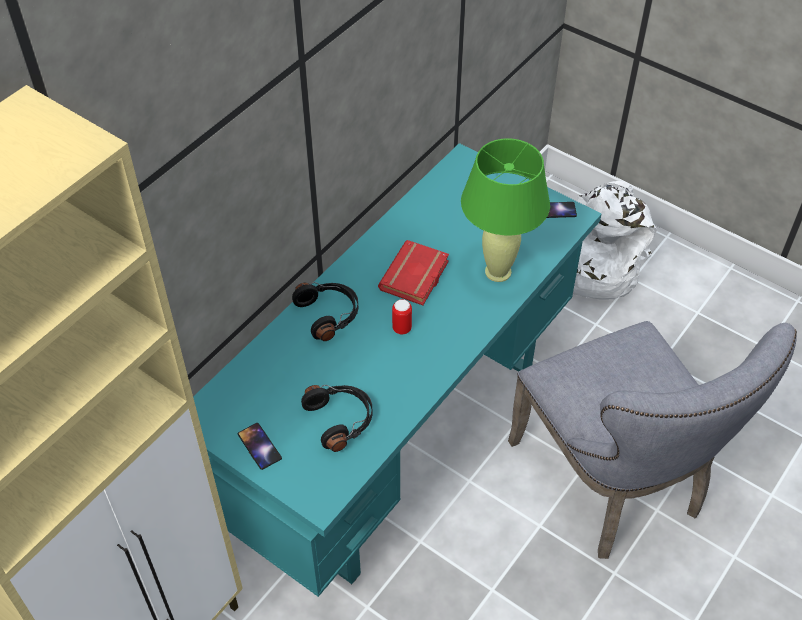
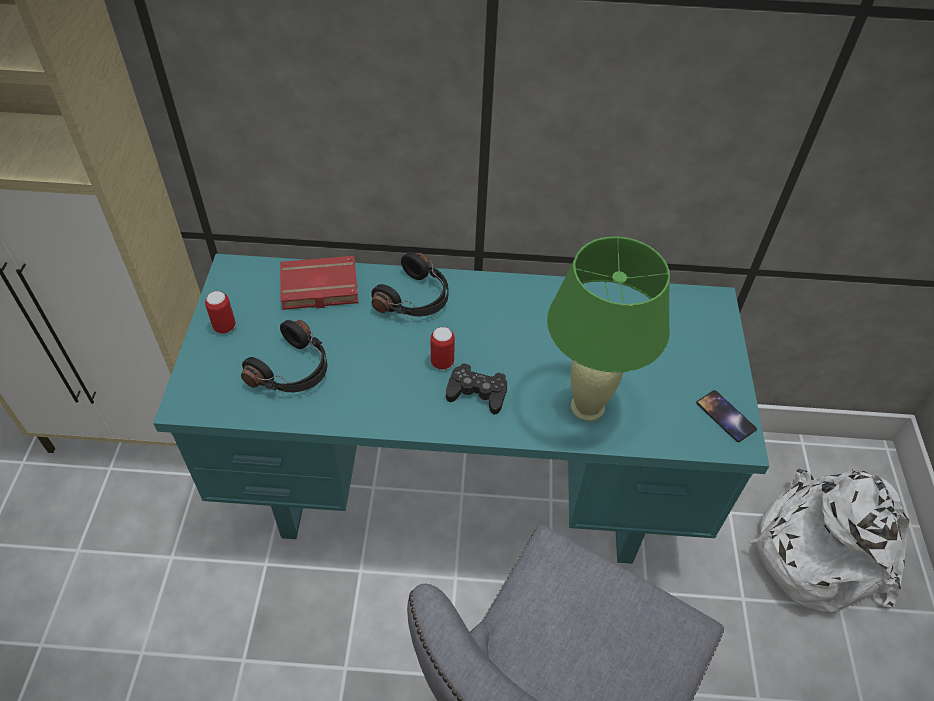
camera: 55 degrees right, 0 degrees up
phone [238,423,282,470] -> can [205,291,236,333]
red book [378,240,449,305] -> red book moved to [280,256,358,310]
none -> black game controller [446,363,507,415]

